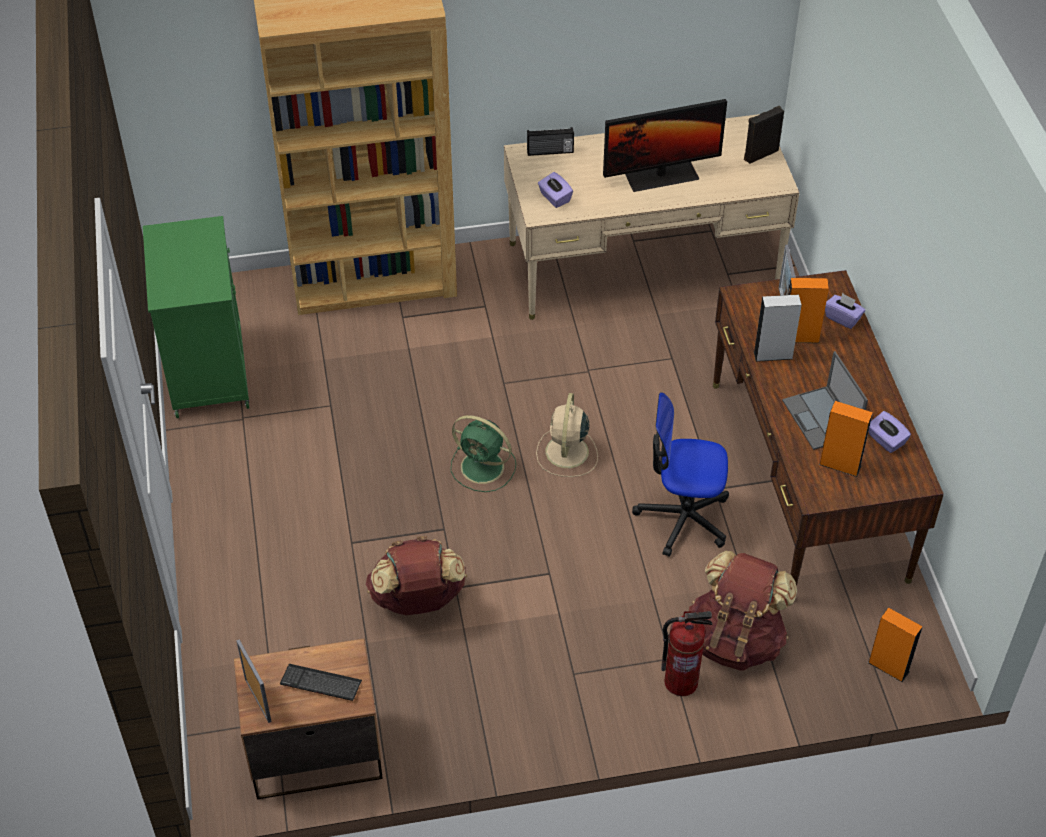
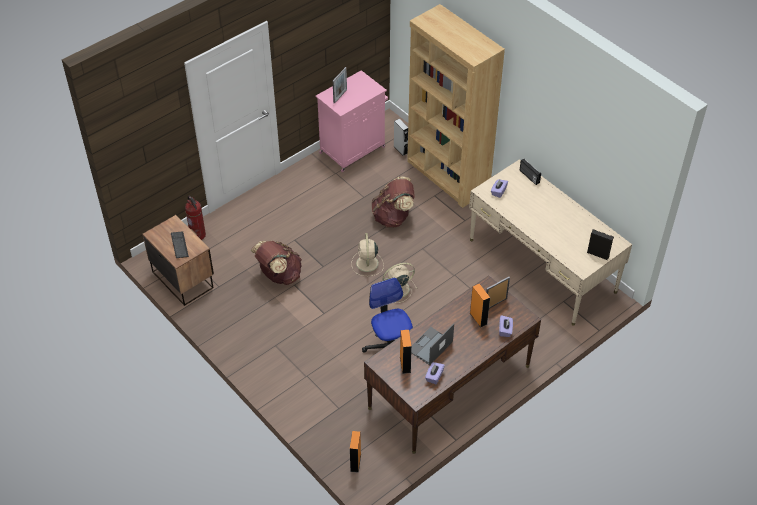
camera: 60 degrees right, 0 degrees up
green cabinet [143,216,249,418] -> pink cabinet [315,70,388,172]
picture frame [236,639,272,723] -> picture frame moved to [333,67,347,104]
green fan [450,415,516,492] -> beige fan [352,233,384,276]
monitor [603,99,727,192] -> none
fire extinguisher [661,611,713,696] -> fire extinguisher moved to [185,195,206,240]
brown backpack [689,551,797,671] -> brown backpack moved to [372,176,415,228]
grey speaker [754,295,802,362] -> grey speaker moved to [394,119,408,156]

